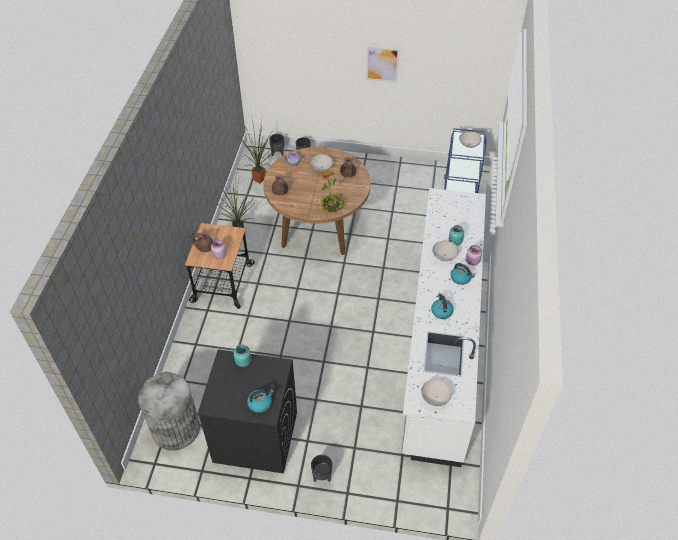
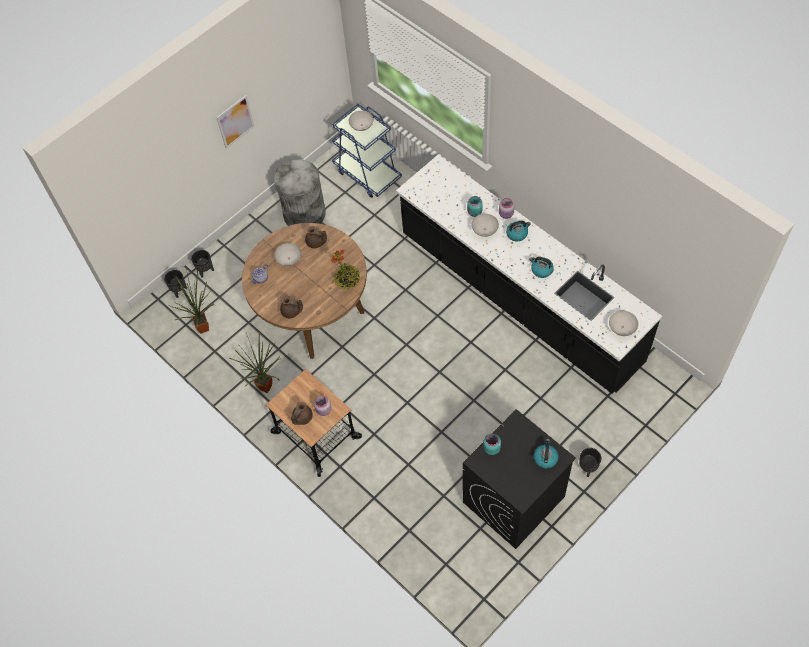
camera: 50 degrees left, 10 degrees up
grey trash can [138,372,200,451] -> grey trash can moved to [274,159,326,226]
white counter [402,188,486,467] -> black counter [396,155,662,394]

